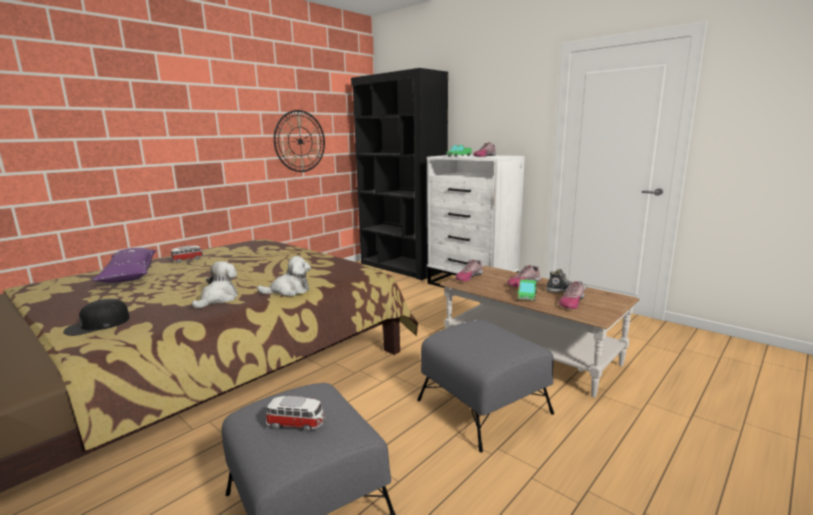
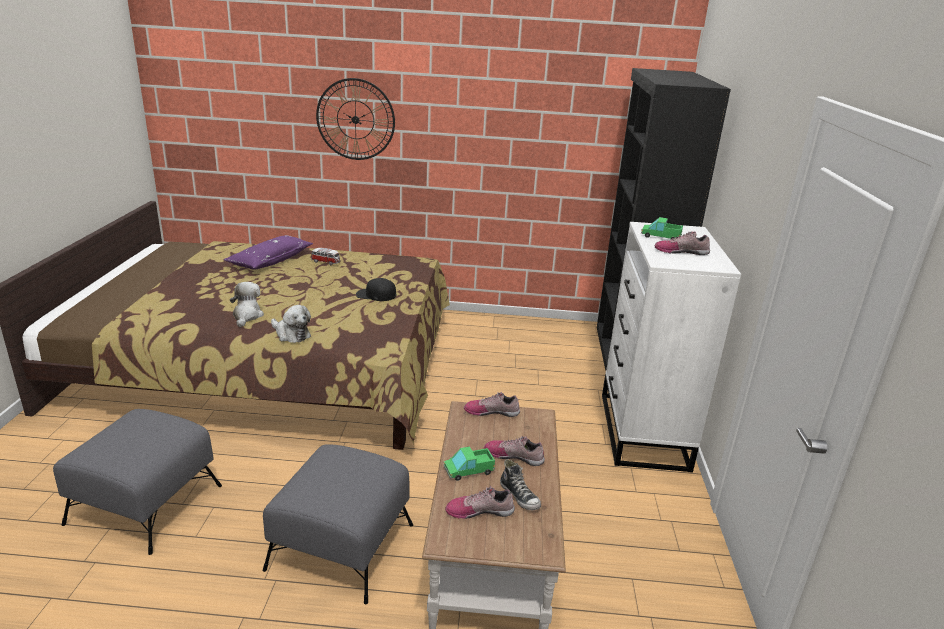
camera: 50 degrees right, 10 degrees up
black cap [63,299,130,336] -> black cap moved to [356,278,396,301]
plush toy [192,261,238,309] -> plush toy turned 75 degrees counterclockwise [230,282,264,327]
toy car [266,396,325,432] -> none
wall clock [274,110,325,172] -> wall clock moved to [316,78,395,160]

